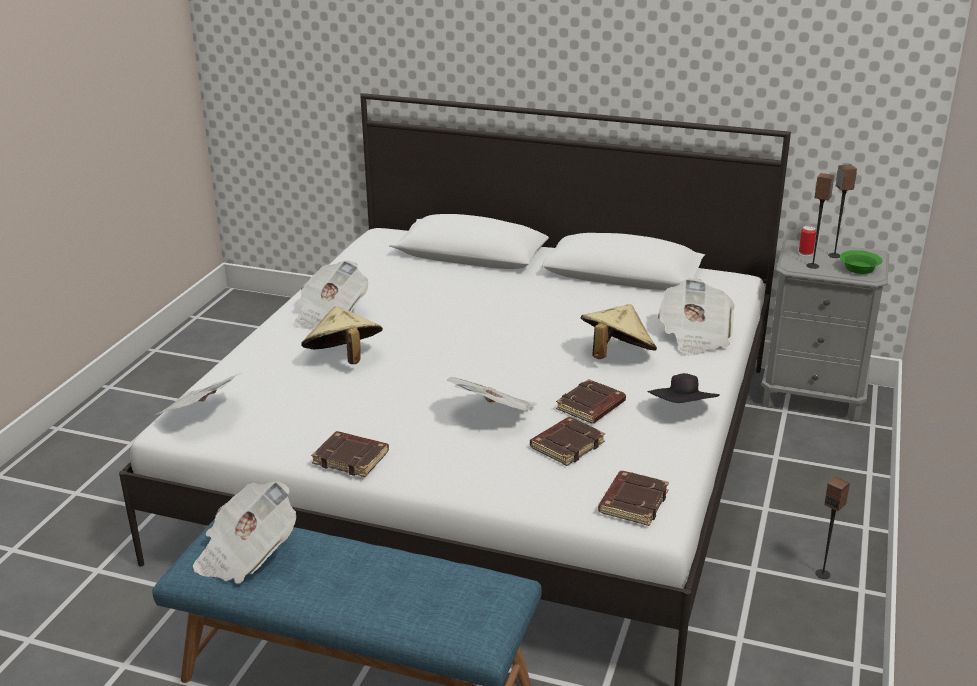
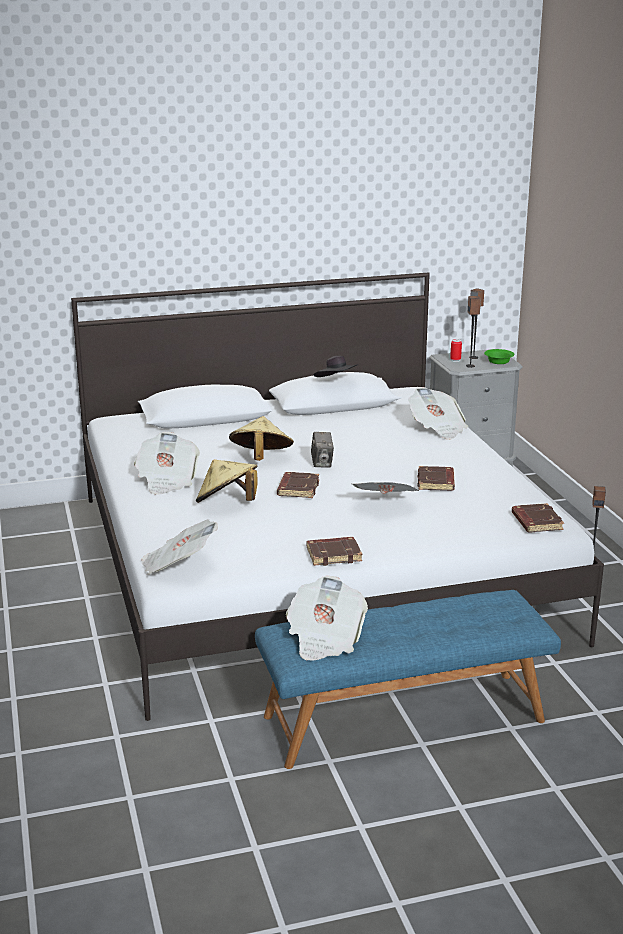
camera: 35 degrees left, 5 degrees down
brown book [530,417,605,466] -> brown book moved to [277,472,319,498]
beige hat [581,304,657,359] -> beige hat moved to [229,416,294,461]
black hat [647,373,720,403] -> black hat moved to [313,356,359,377]
none -> camera [311,432,334,468]

